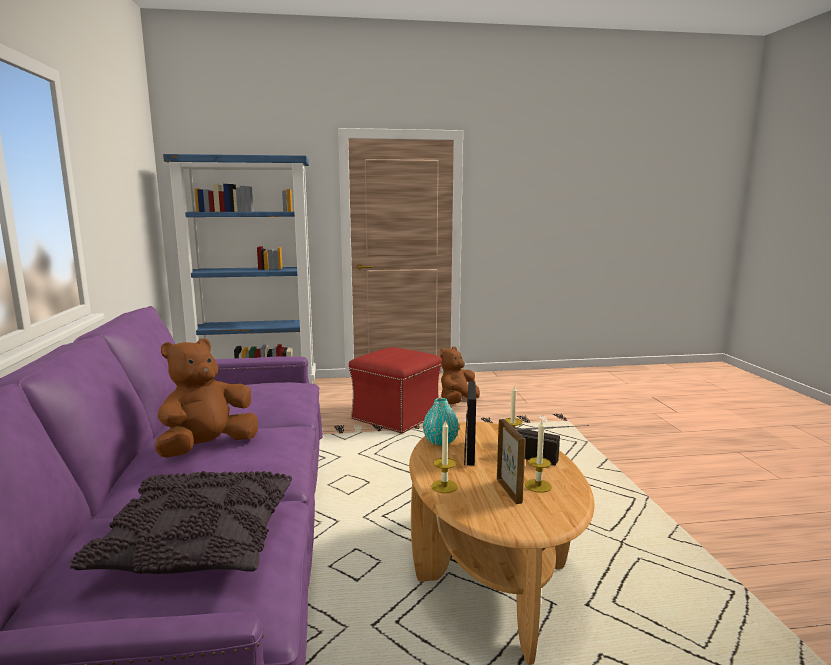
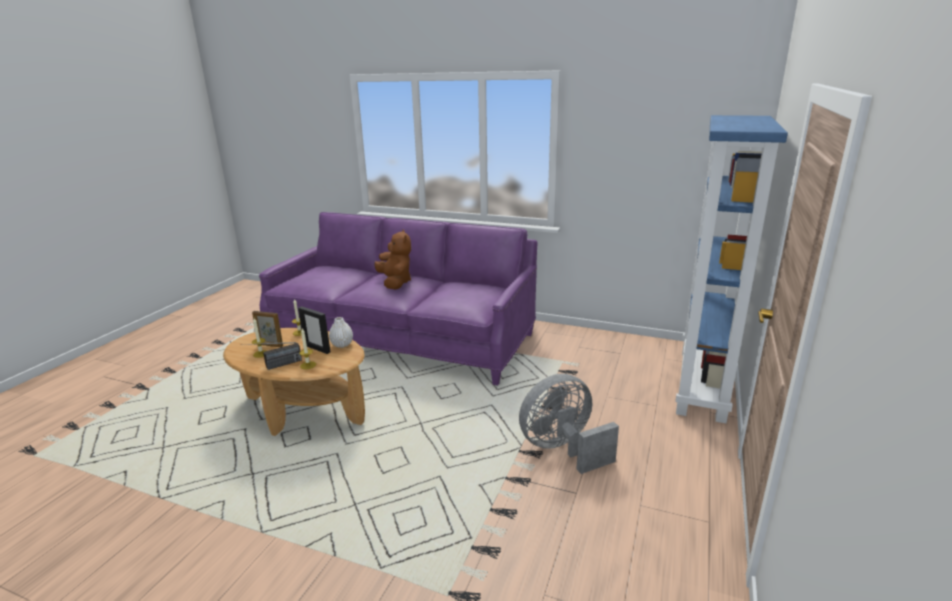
camera: 120 degrees right, 10 degrees up
black pillow [70,471,292,574] -> none
red ottoman [349,347,442,433] -> grey fan [519,374,619,474]
turquoise vase [423,398,459,446] -> white vase [329,317,353,348]
brown plush toy [440,347,480,405] -> none

